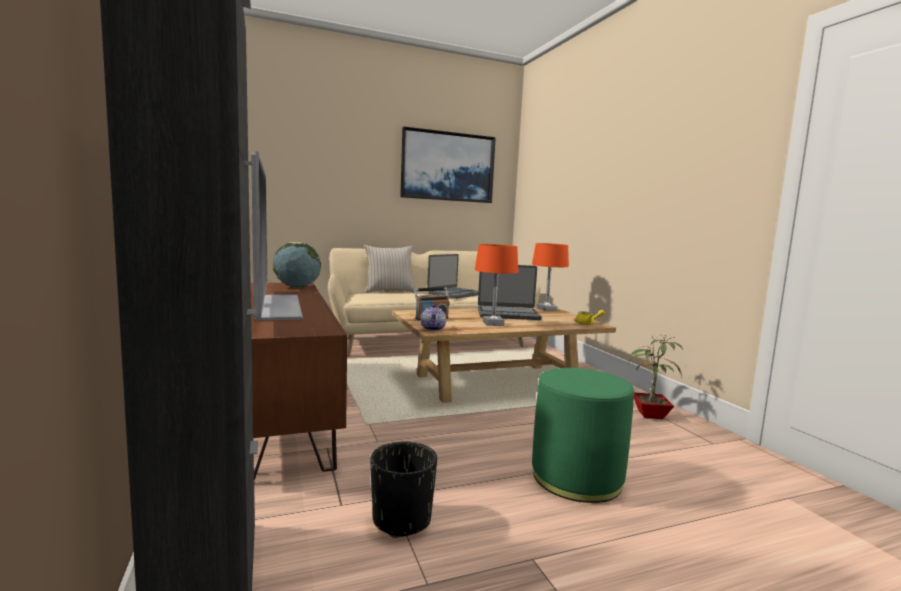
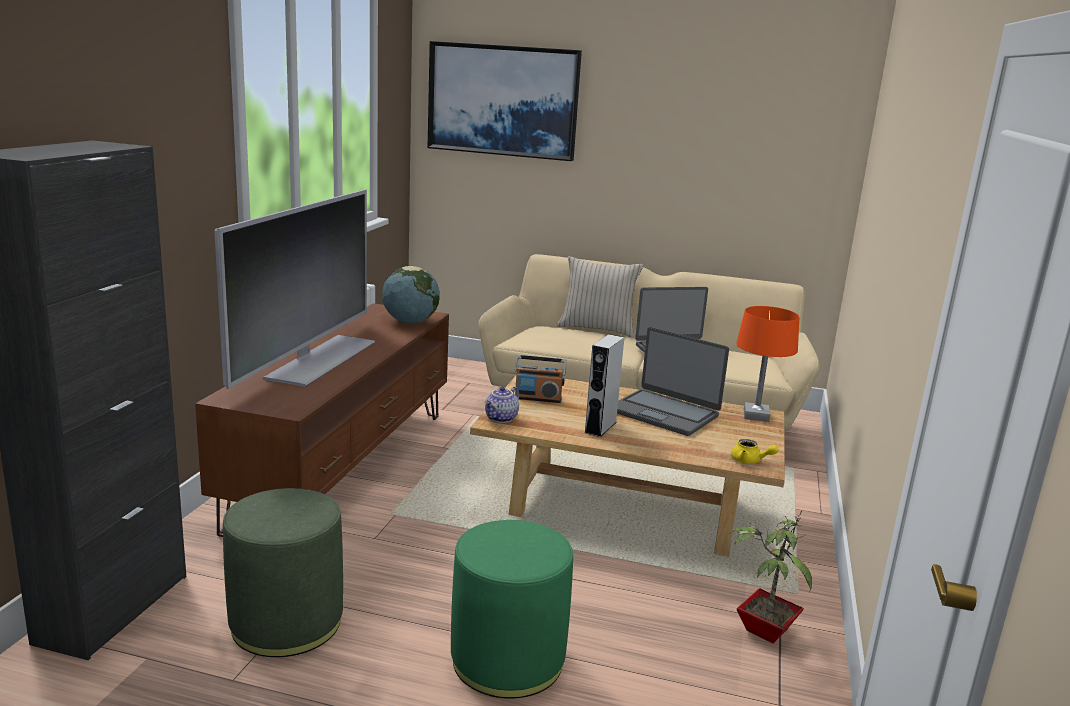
camera: 35 degrees right, 10 degrees up
black planter [370,441,437,538] -> green ottoman [223,488,343,657]
picture [400,127,496,203] -> picture moved to [428,41,582,161]
orange table lamp [475,244,518,326] -> grey speaker [585,334,624,437]

